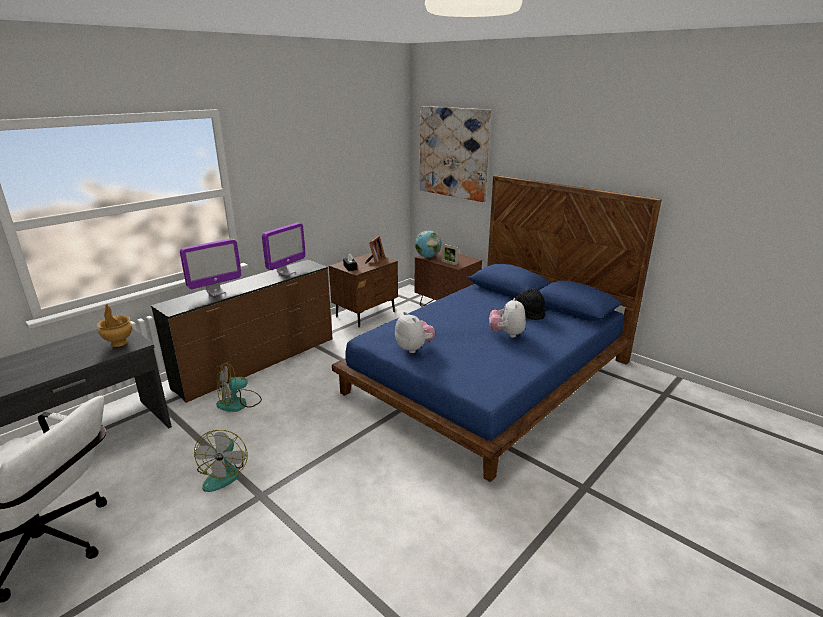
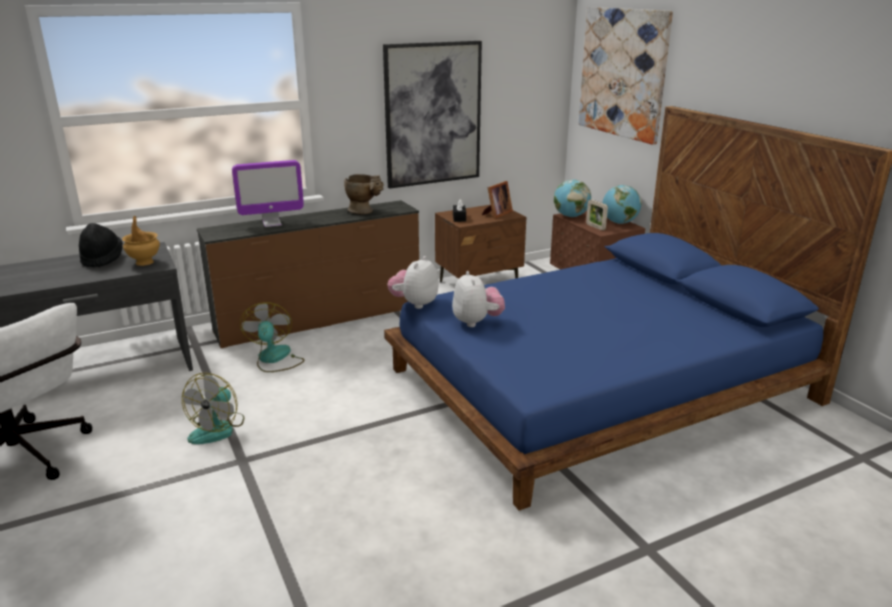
camera: 20 degrees right, 0 degrees up
fan [216,363,262,412] -> fan turned 90 degrees clockwise [240,302,304,372]
monitor [262,223,306,276] -> beige vase [344,174,384,215]
plush toy [489,298,526,338] -> plush toy moved to [387,256,439,309]
black hat [515,289,545,320] -> black hat moved to [79,223,123,267]
none -> picture [383,41,482,189]
none -> globe [603,185,642,224]

